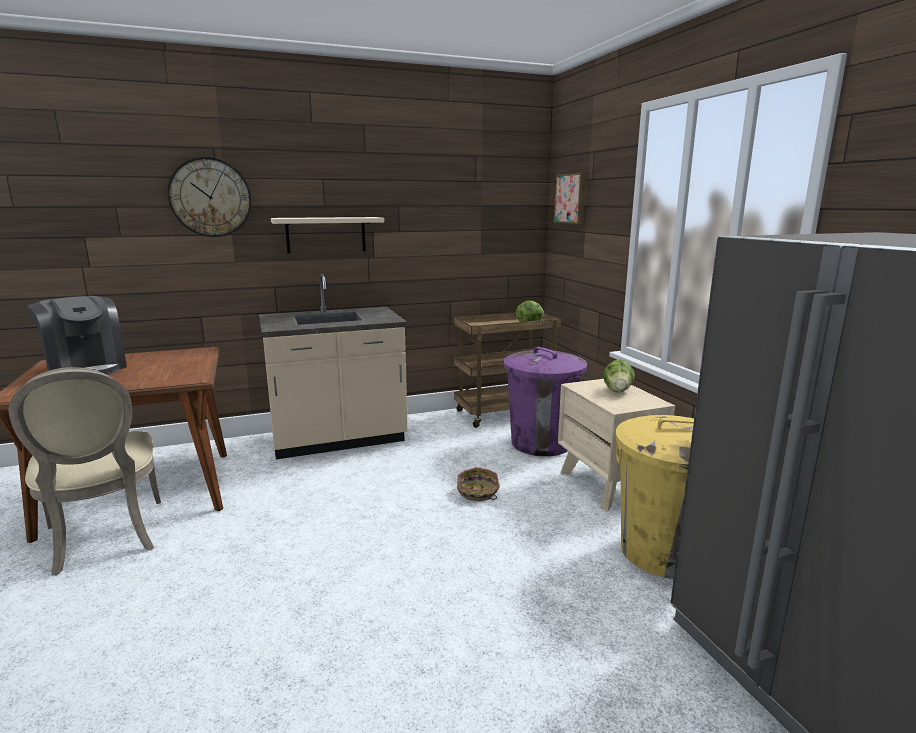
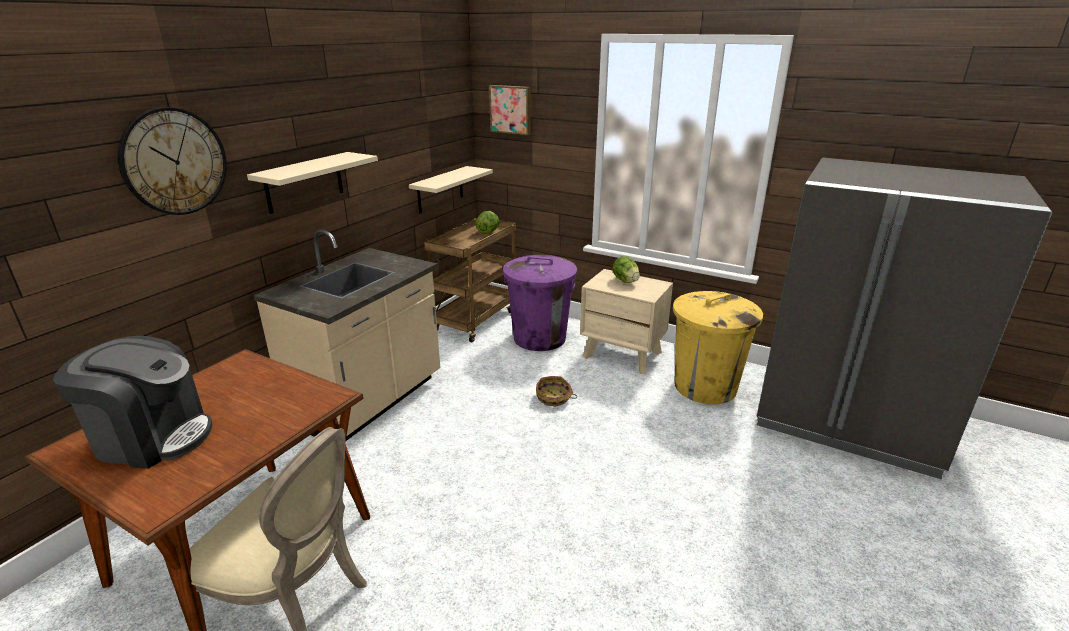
camera: 40 degrees left, 10 degrees up
none -> beige shelf [409,166,493,213]

